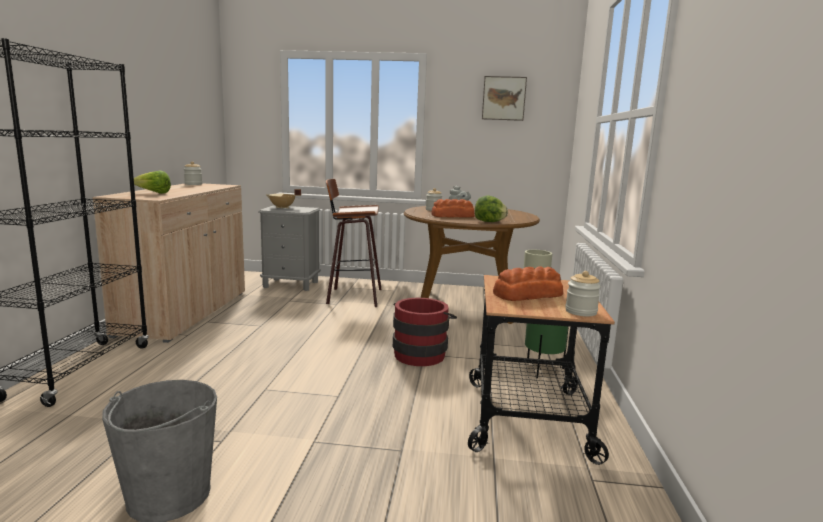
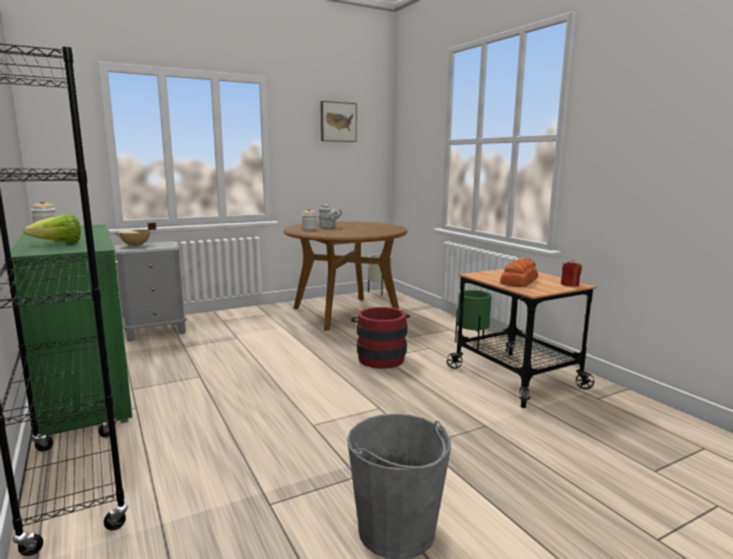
camera: 35 degrees left, 0 degrees up
beige cabinet [92,183,245,343] -> green cabinet [10,224,132,436]
stool [326,179,381,307] -> none
bread [431,199,475,218] -> none
lettuce [475,196,508,222] -> none
jar [565,271,601,316] -> red candle [561,260,582,287]

